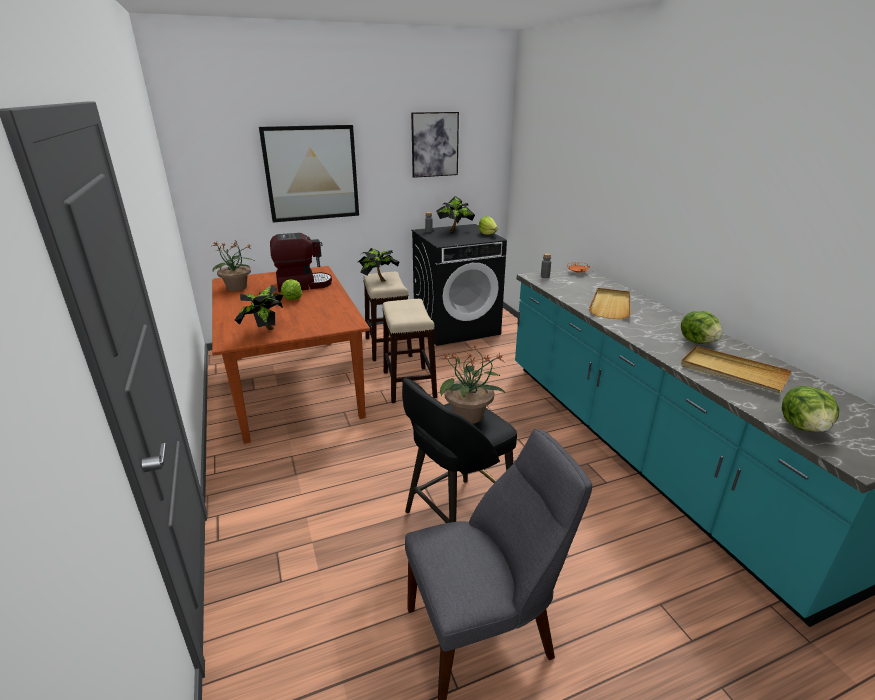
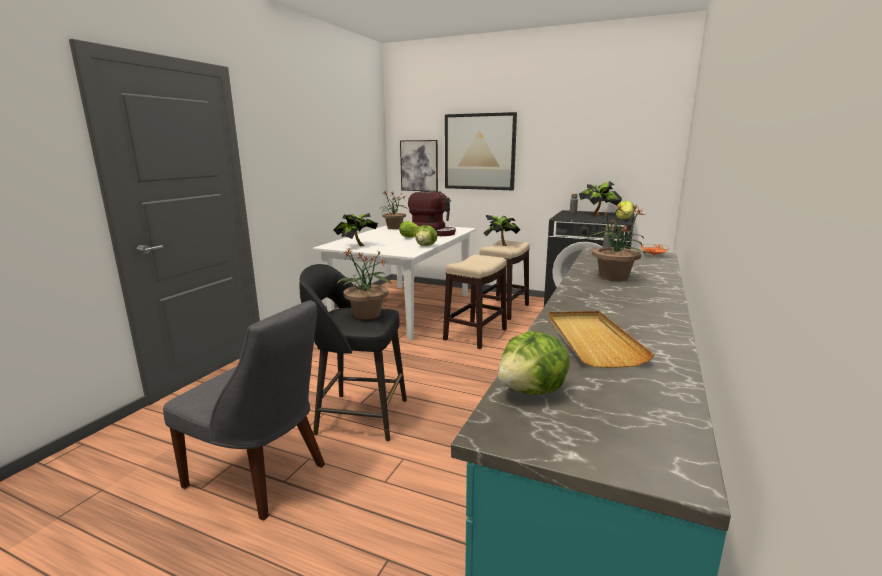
camera: 45 degrees right, 10 degrees down
brown dining table [212,266,370,444] -> white dining table [313,225,476,341]
picture [411,112,459,178] -> picture moved to [400,140,438,191]
beige tray [589,288,631,319] -> potted plant [588,203,646,281]
lettuce [681,311,723,344] -> lettuce moved to [415,225,437,246]

